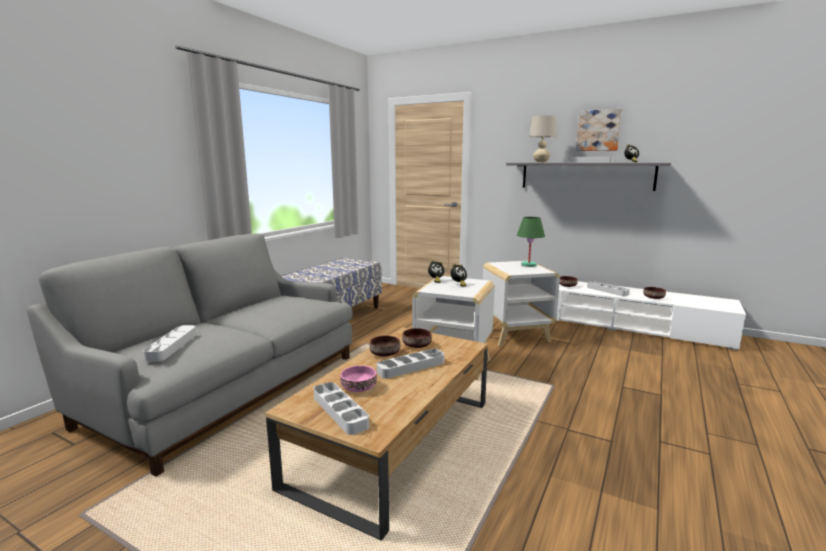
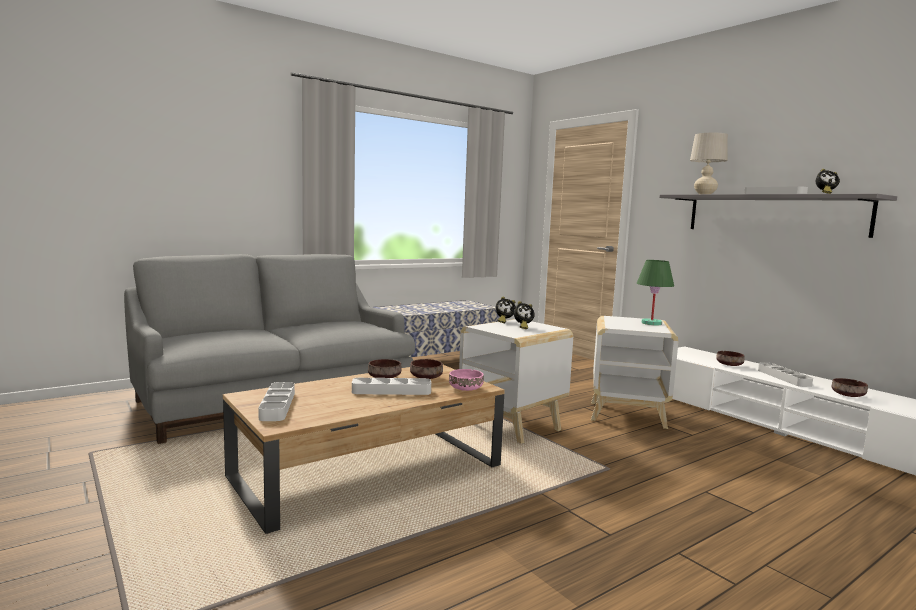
camera: 25 degrees right, 5 degrees down
grey tray [143,325,197,361] -> none
pink bowl [340,365,377,392] -> pink bowl moved to [449,369,484,391]
picture [576,109,622,151] -> none

